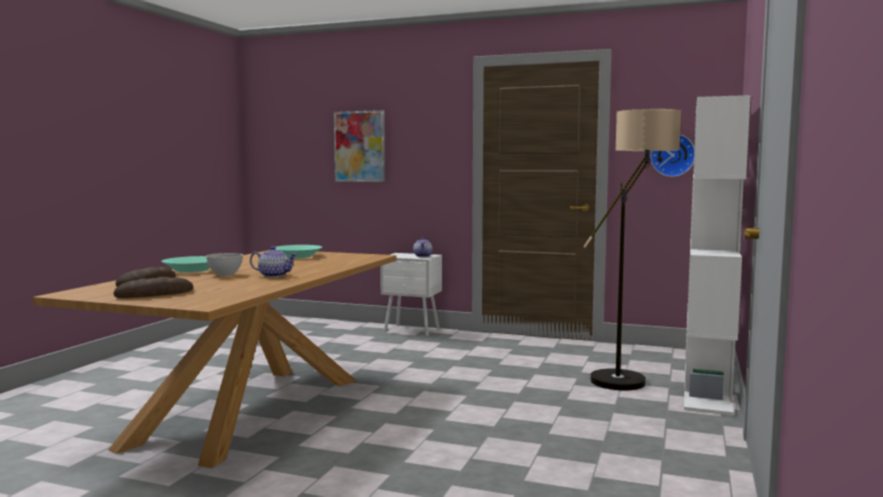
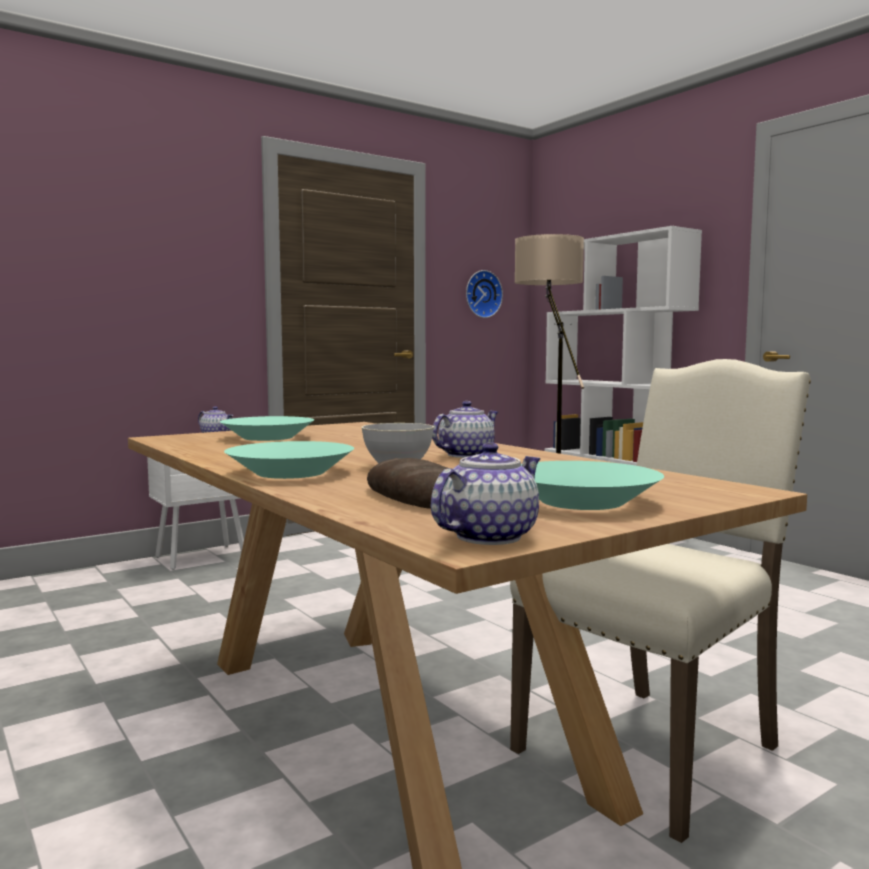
camera: 55 degrees left, 0 degrees up
bread [113,277,193,298] -> turquoise bowl [521,461,664,510]
picture [334,110,385,182] -> none
none -> teapot [430,442,541,545]
none -> beige chair [510,359,811,843]

